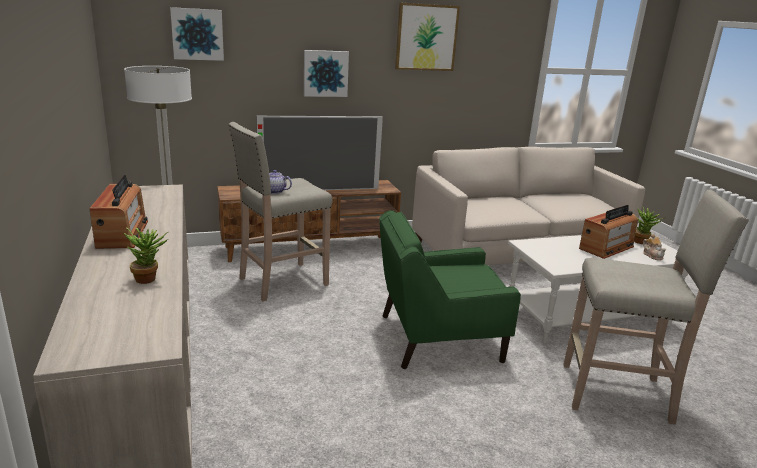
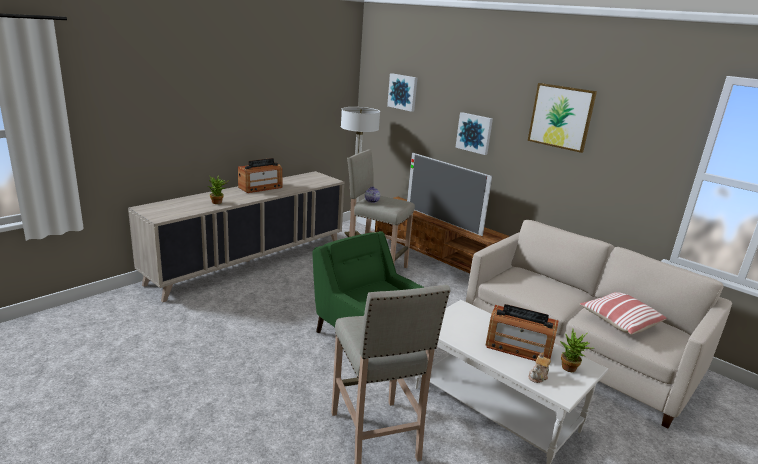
camera: 60 degrees right, 0 degrees up
none -> pillow [580,292,667,335]

